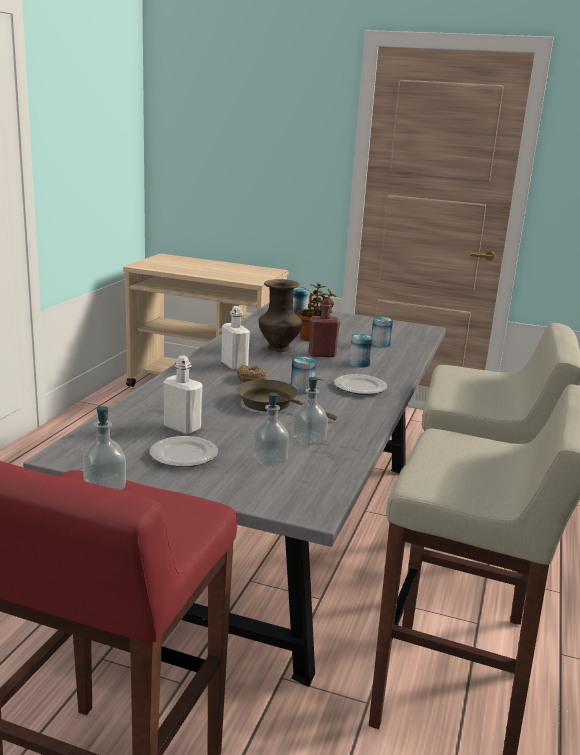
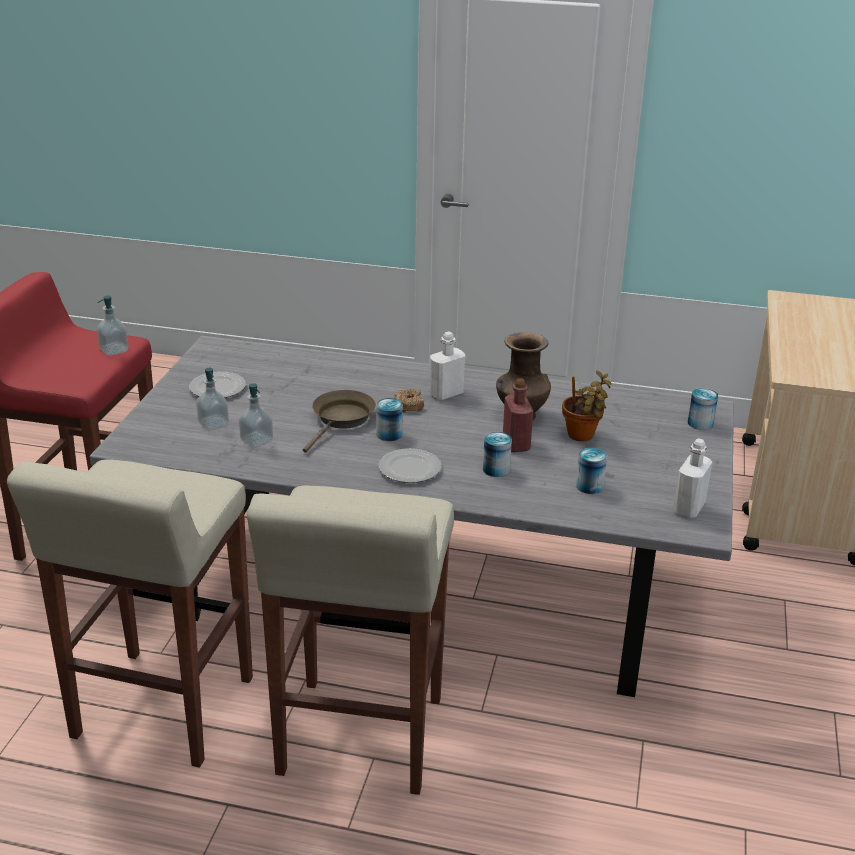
camera: 85 degrees right, 10 degrees up
white bottle [163,356,202,435] -> white bottle moved to [673,438,712,518]

